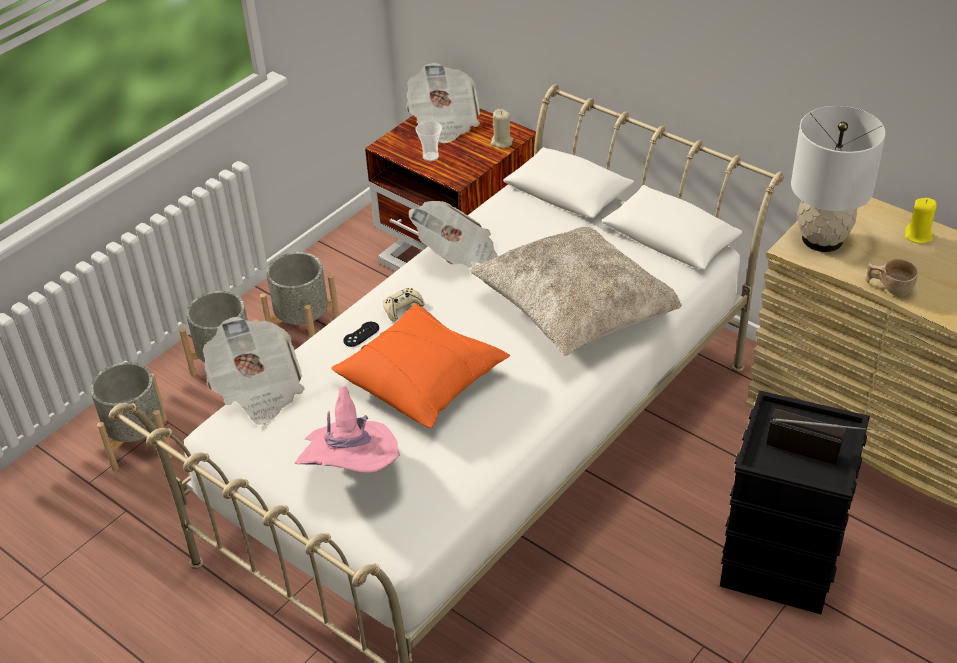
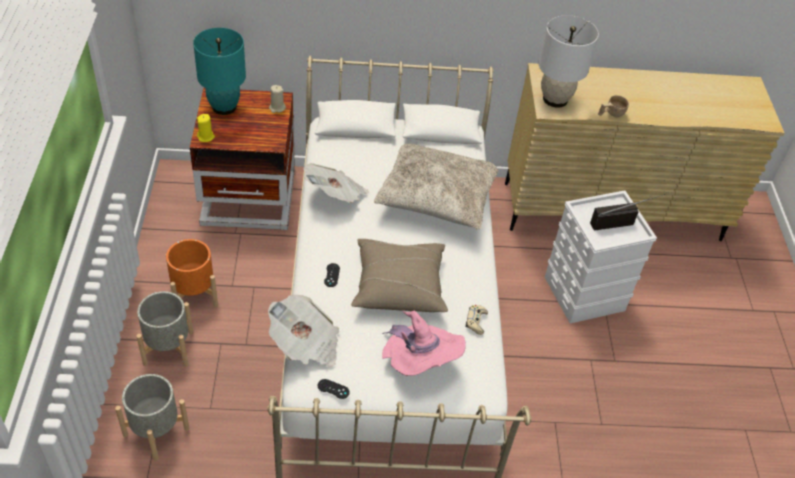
camera: 45 degrees left, 5 degrees up
grey planter [260,252,339,338] -> orange planter [166,239,218,307]
orange pillow [331,304,510,428] -> beige pillow [351,239,448,312]
beige game controller [383,288,424,322] -> beige game controller moved to [466,305,488,335]
newspaper [407,63,480,143] -> turquoise table lamp [193,28,246,115]
cup [416,121,442,161] -> none
black storage box [720,390,870,614] -> white storage box [545,190,657,324]
yellow candle [905,198,937,244] -> yellow candle moved to [197,114,215,142]
none -> black game controller [318,379,350,399]

